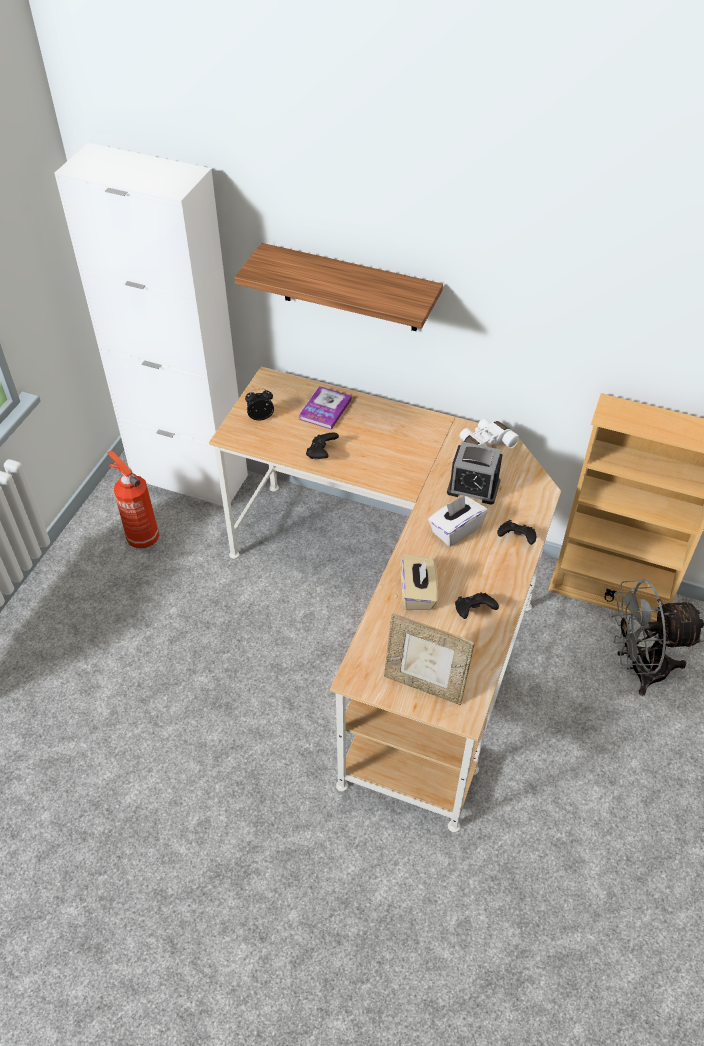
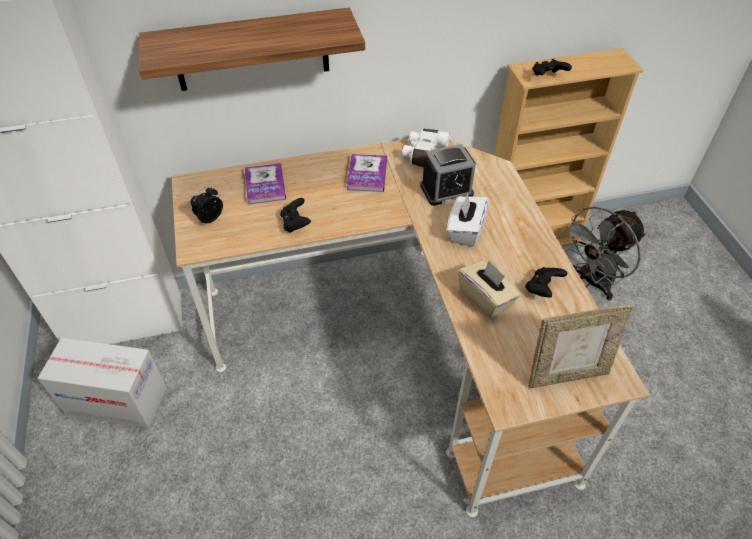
camera: 35 degrees left, 0 degrees up
fire extinguisher [107,450,159,548] -> cardboard box [38,338,167,428]
black game controller [497,520,536,545] -> black game controller moved to [532,59,572,76]
none -> book [347,154,387,192]

